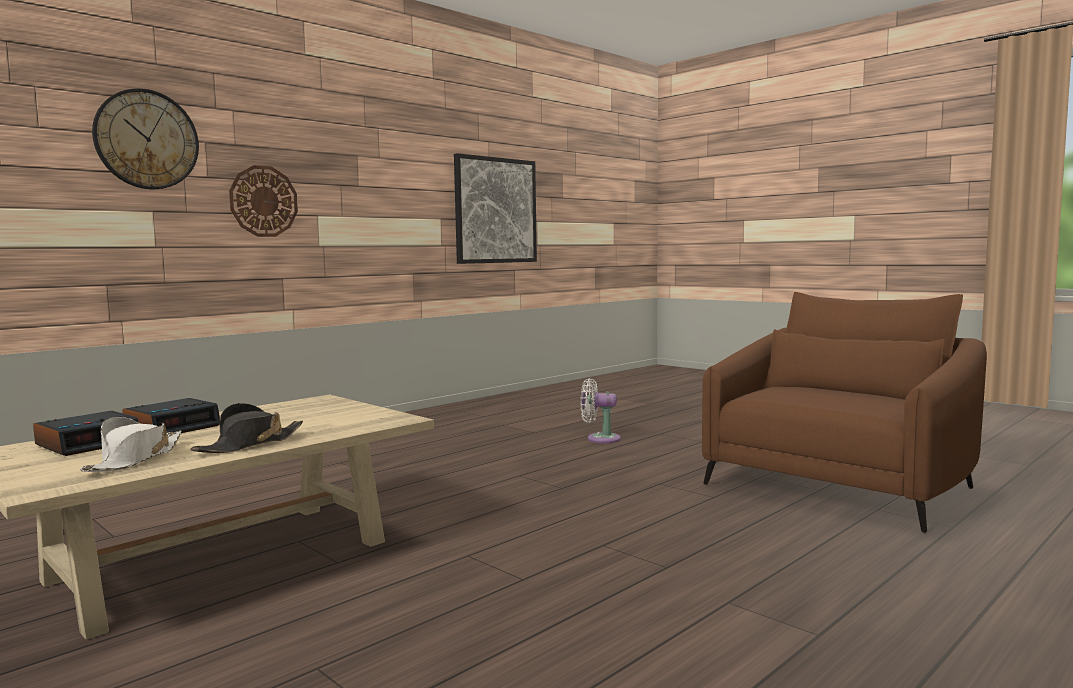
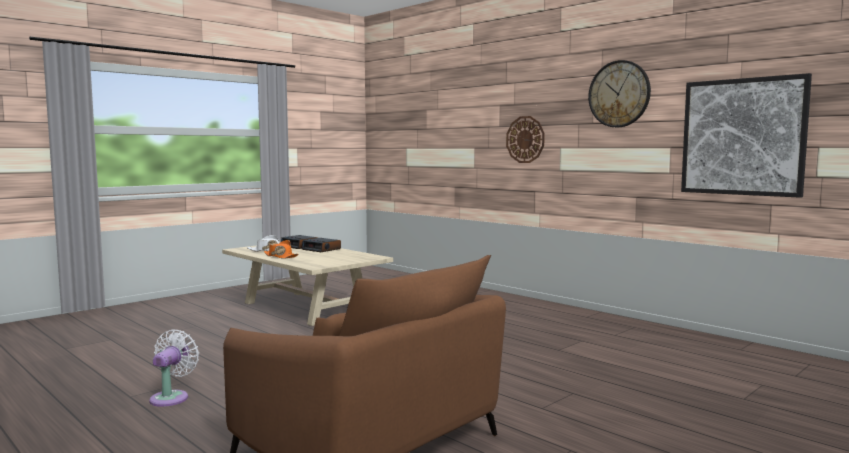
camera: 90 degrees right, 0 degrees up
wall clock [92,88,199,189] -> wall clock moved to [588,60,651,127]
black hat [191,403,303,453] -> orange hat [264,240,299,259]
white fan [581,378,621,443] -> white fan moved to [149,329,199,407]

